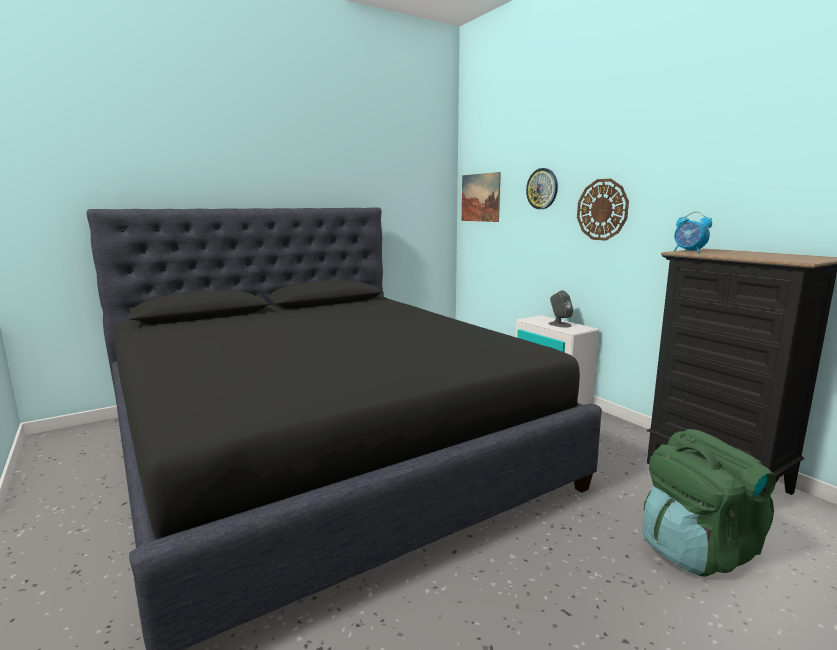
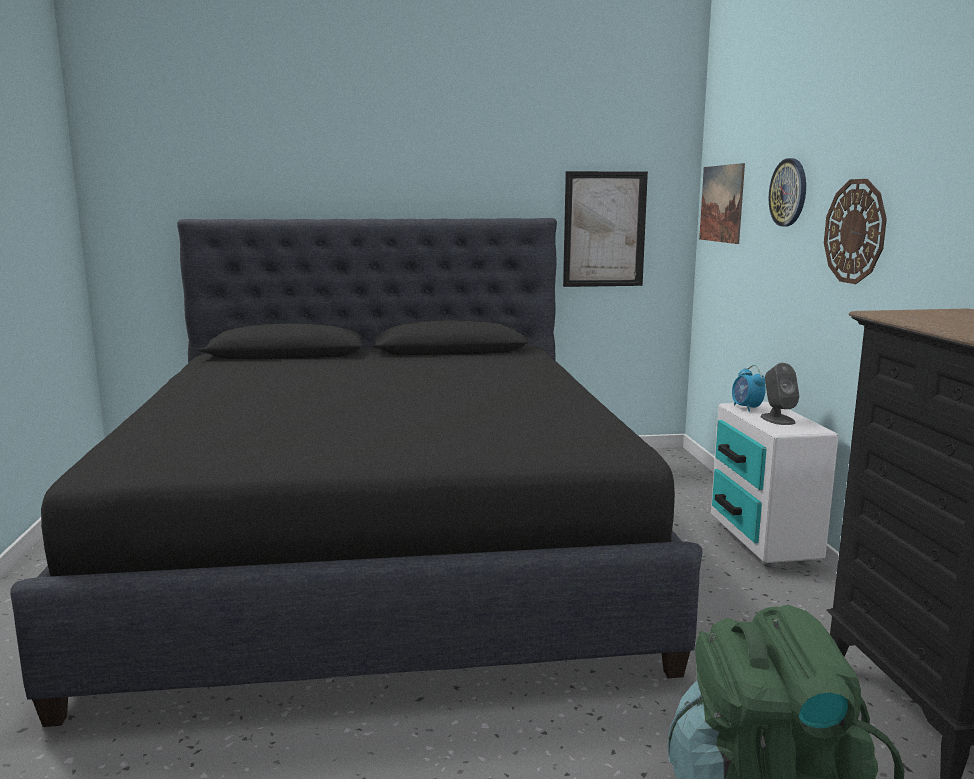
camera: 25 degrees right, 0 degrees up
alarm clock [674,212,712,253] -> alarm clock moved to [732,365,766,412]
none -> picture [563,171,648,287]

